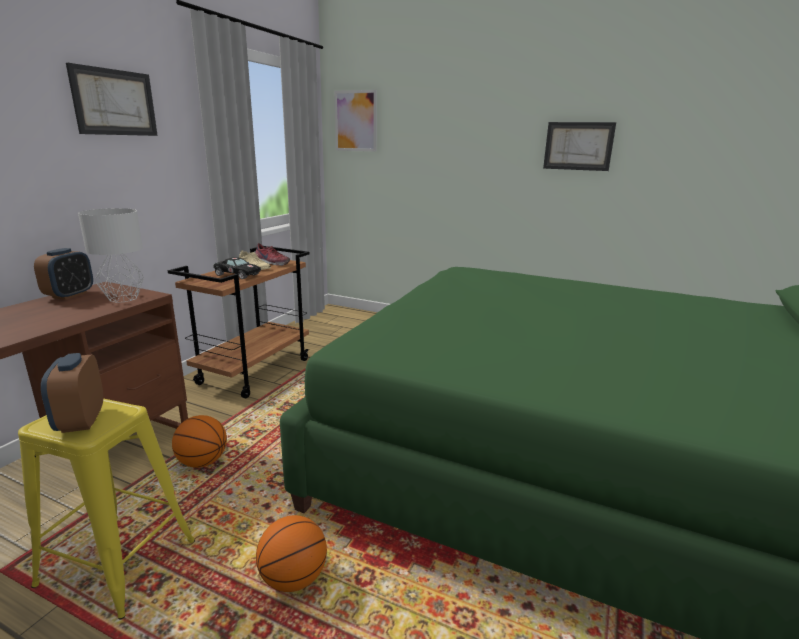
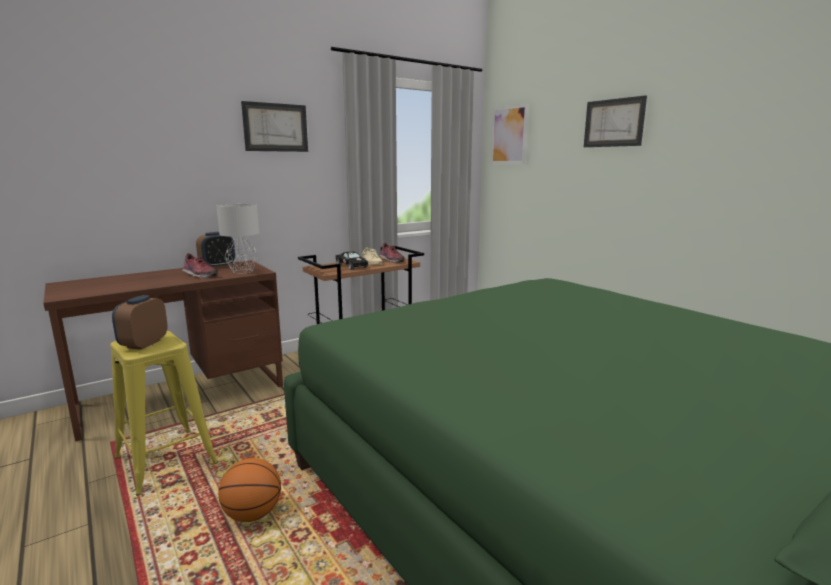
camera: 30 degrees right, 5 degrees down
basketball [172,415,227,468] -> none
picture [543,122,616,171] -> picture moved to [584,95,647,147]
none -> shoe [182,253,218,278]

